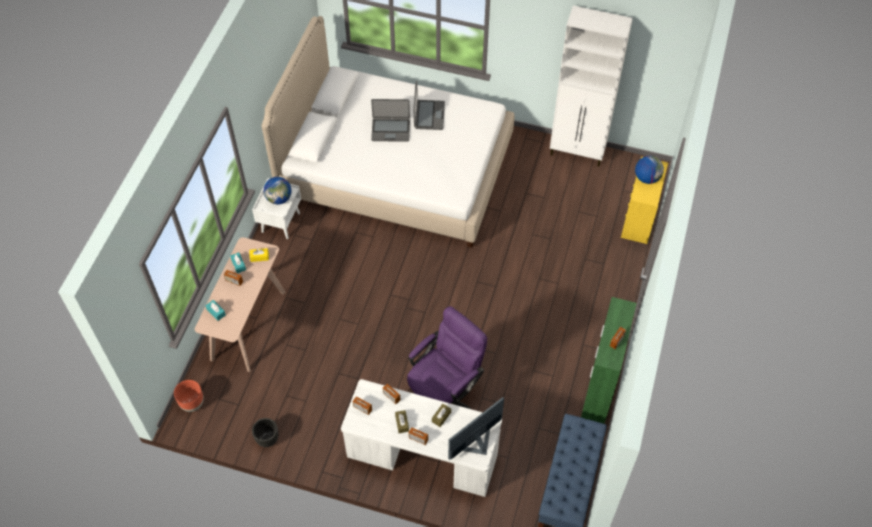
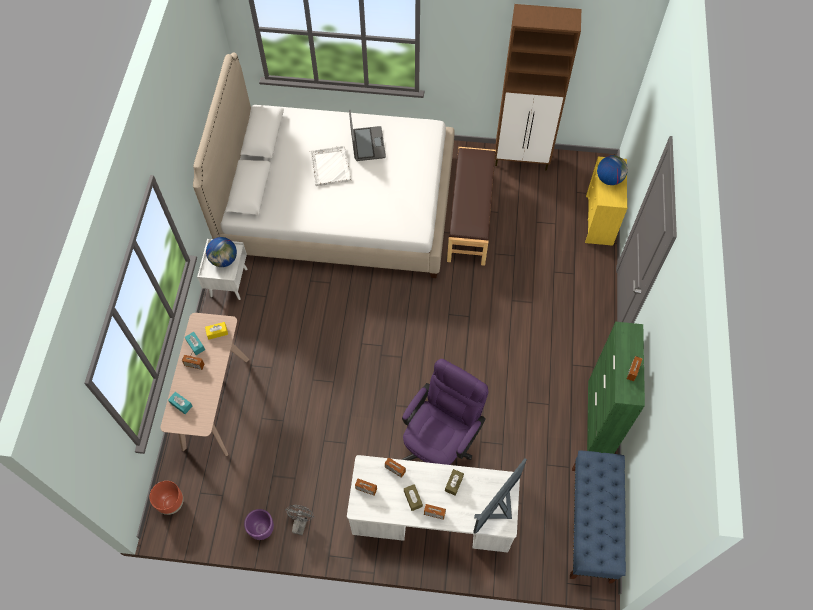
camera: 10 degrees left, 5 degrees up
black planter [252,418,279,447] -> purple planter [244,509,274,540]
laptop [371,99,410,142] -> white tray [310,146,351,186]
white cabinet [550,5,633,166] -> brown cabinet [495,4,581,171]
none -> grey fan [285,505,314,535]
none -> brown bench [447,147,496,266]

